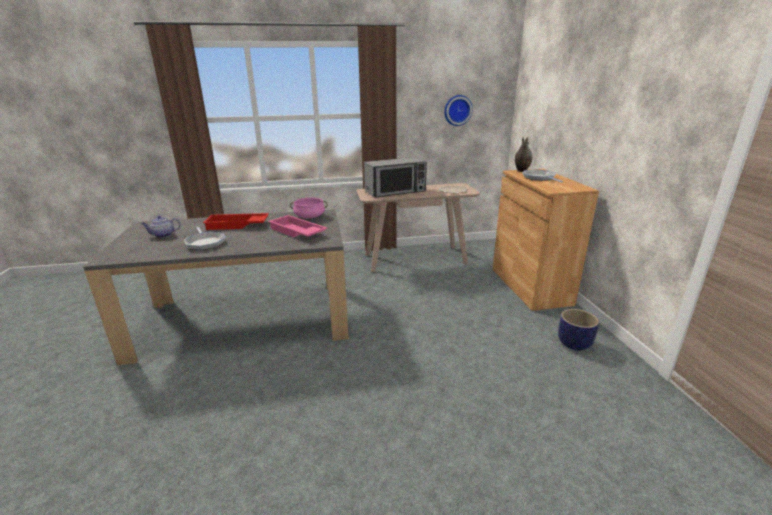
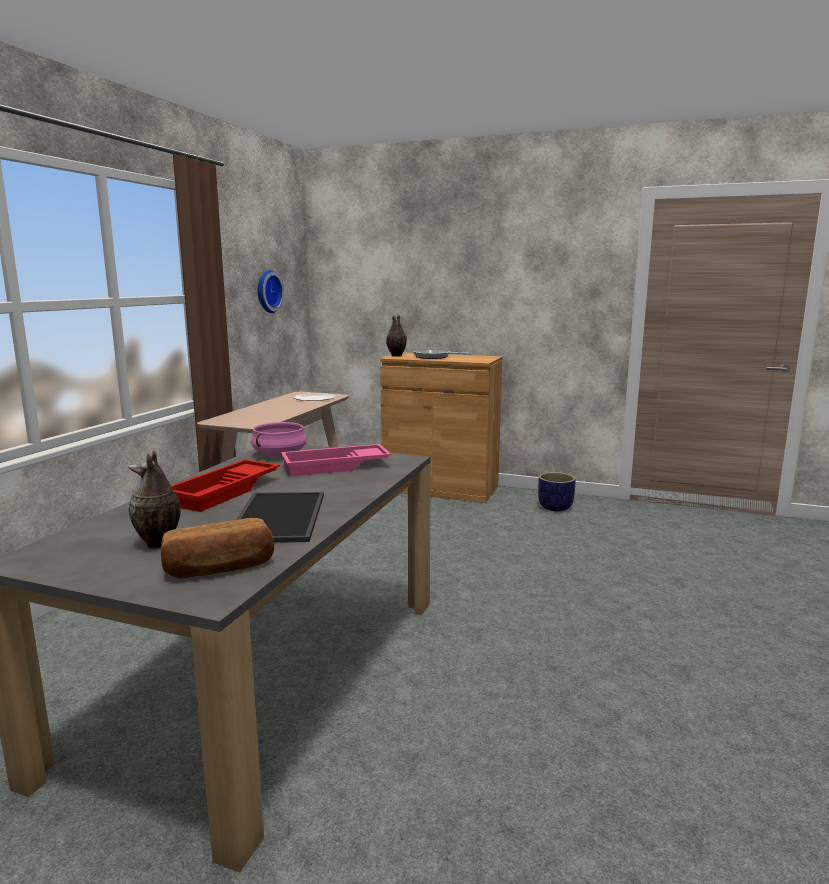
camera: 60 degrees left, 10 degrees down
teapot [141,216,181,238] -> vase [128,450,181,549]
frying pan [184,227,226,250] -> tray [236,492,324,543]
microwave [364,157,427,198] -> none
none -> bread [161,518,274,578]

